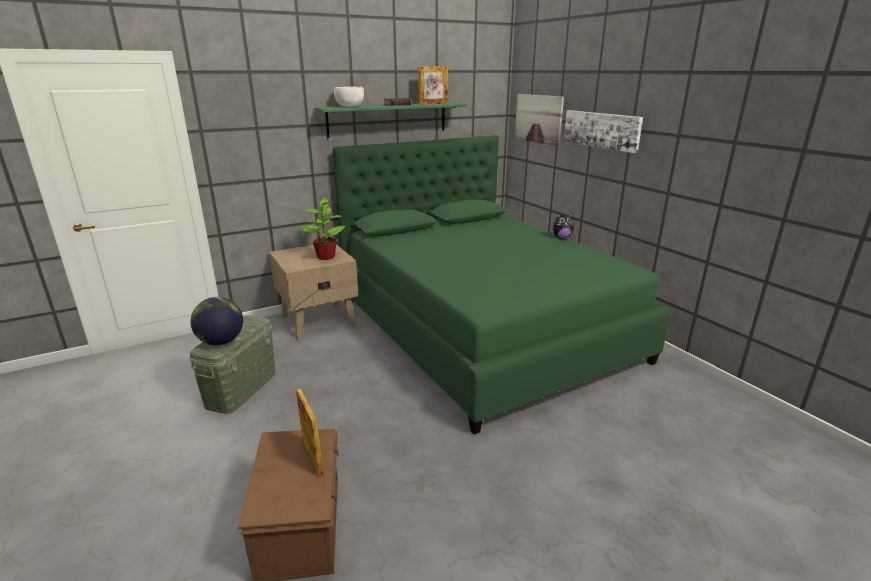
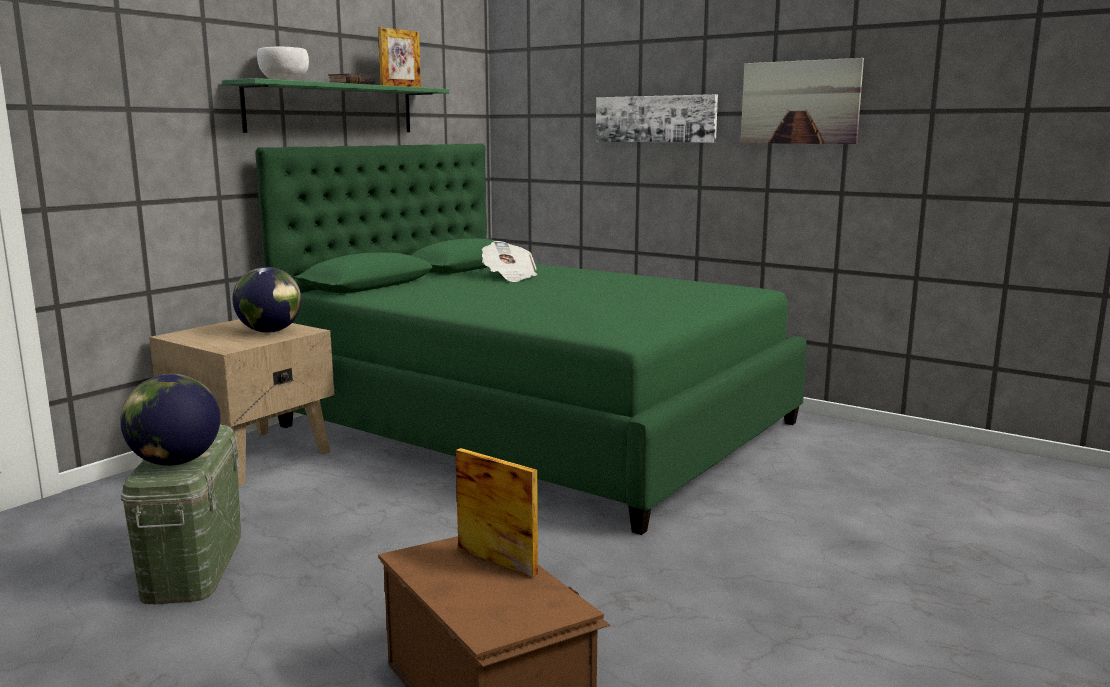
camera: 25 degrees left, 10 degrees down
potted plant [296,198,346,260] -> globe [233,267,302,333]
picture [515,94,564,146] -> picture moved to [741,58,864,144]
plush toy [553,213,574,239] -> none
none -> newspaper [482,241,537,282]

